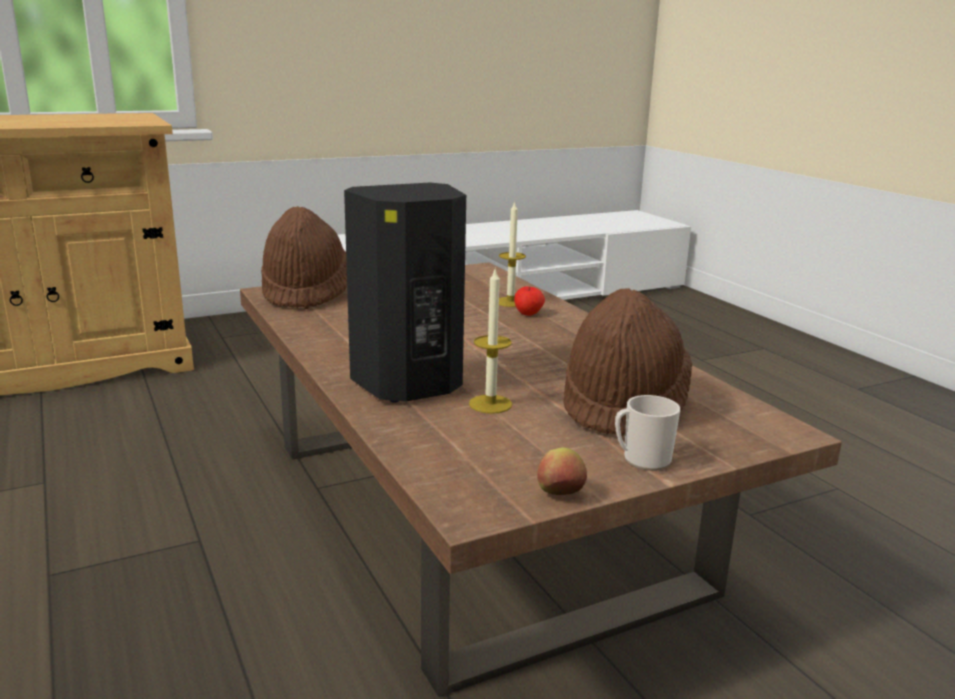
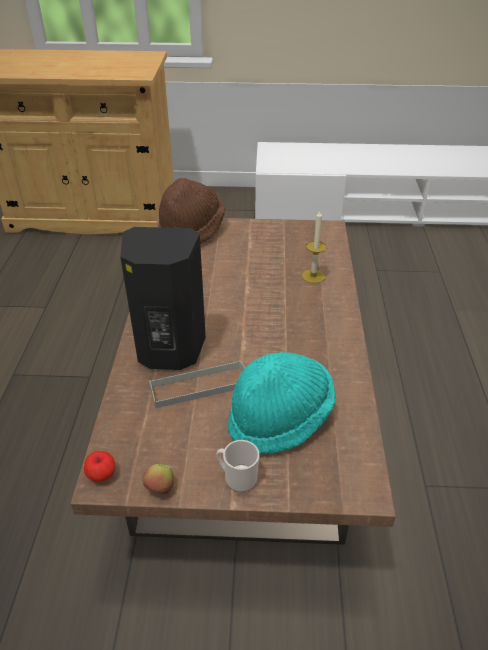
camera: 30 degrees right, 20 degrees up
candle [469,270,512,414] -> grey tray [149,360,245,409]
apple [514,287,545,316] -> apple moved to [84,451,115,482]
brown hat [563,288,692,437] -> turquoise hat [228,352,335,454]

